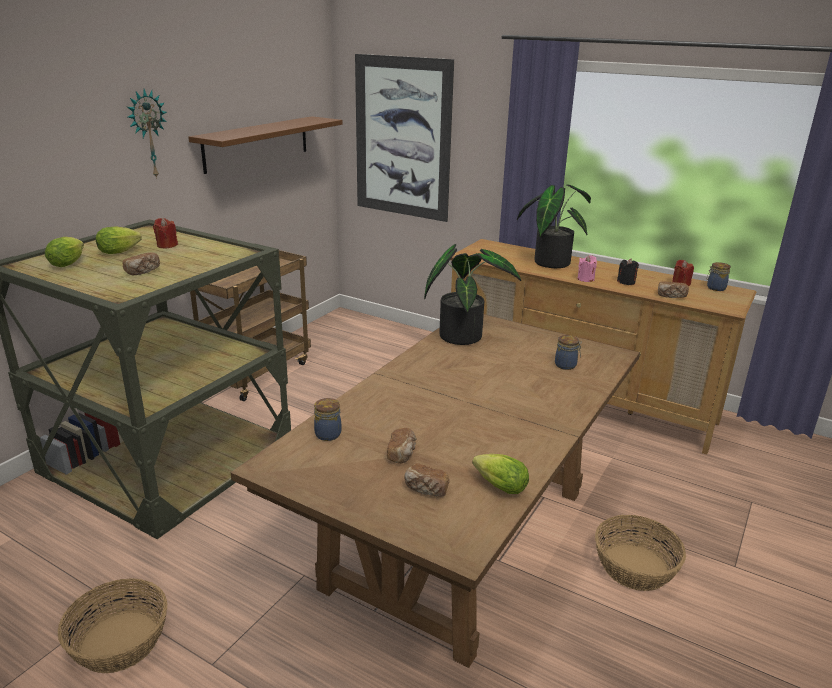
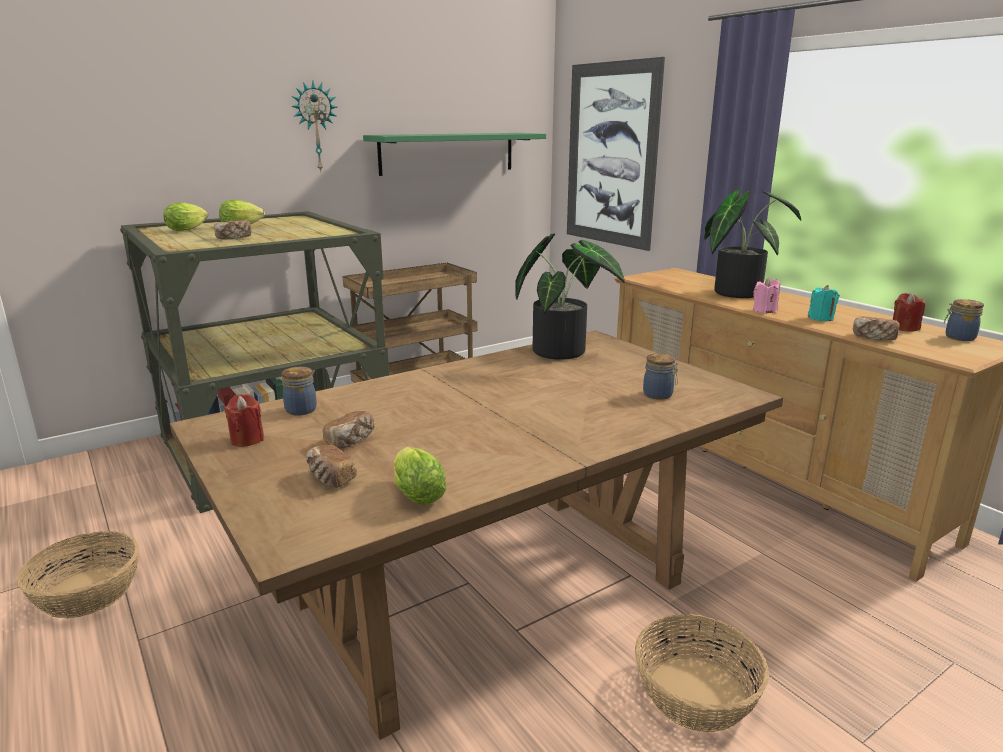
camera: 25 degrees right, 5 degrees down
red candle [153,218,178,248] -> red candle moved to [224,394,264,447]
brown shelf [188,116,342,174] -> green shelf [363,133,546,176]
black candle [617,258,639,285] -> turquoise candle [808,285,839,321]

